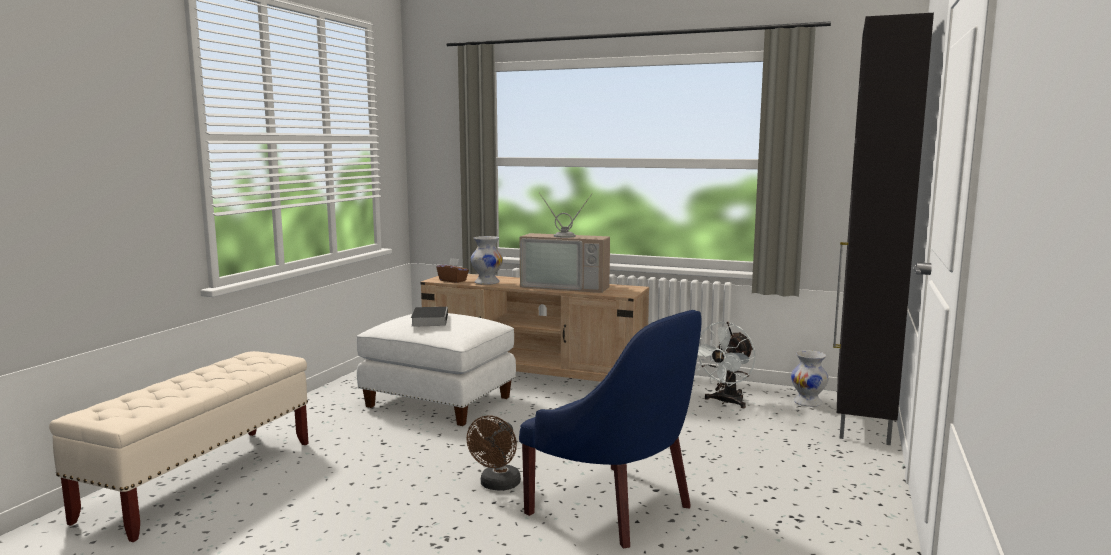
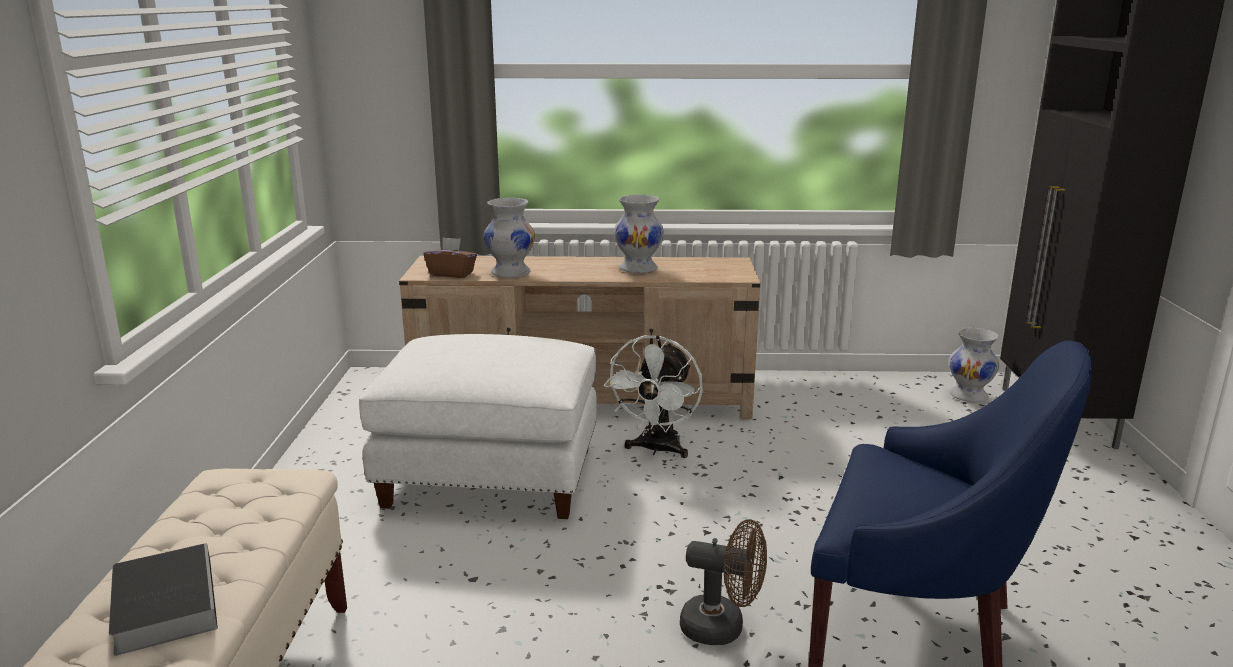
camera: 20 degrees left, 10 degrees up
book [411,307,448,327] -> book moved to [109,543,218,656]
brown fan [467,415,521,491] -> brown fan turned 75 degrees counterclockwise [680,519,767,645]
television [520,193,610,293] -> white vase [614,194,664,273]
white fan [697,322,756,408] -> white fan moved to [604,335,703,458]

